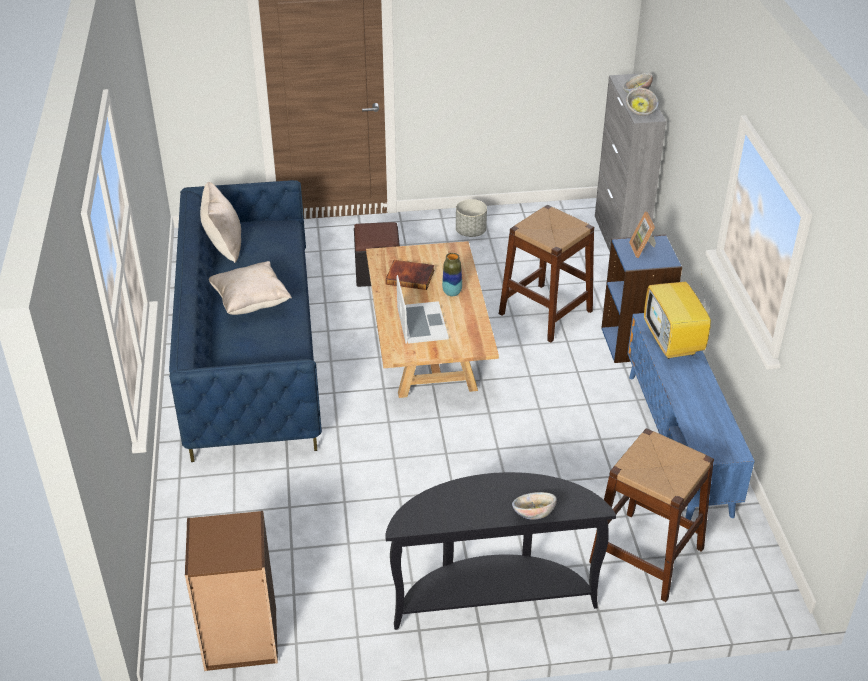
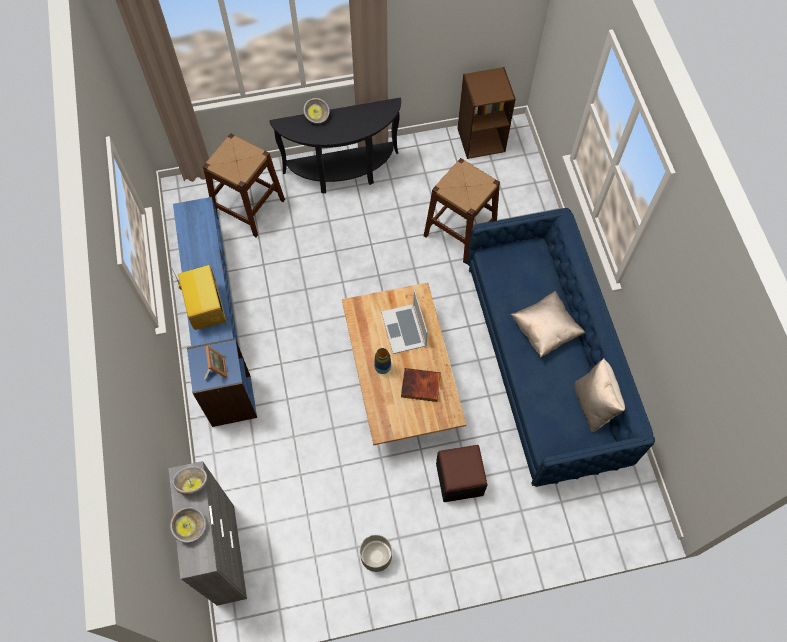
camera: 175 degrees right, 25 degrees up
brown stool [499,205,594,342] -> brown stool moved to [424,158,500,264]

